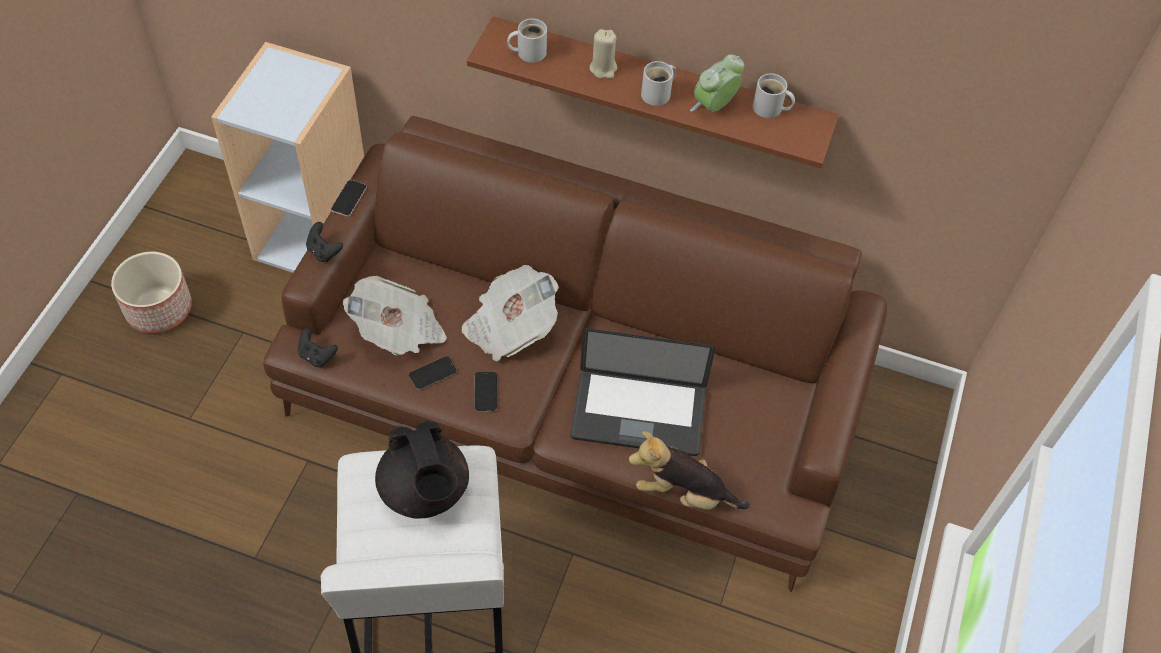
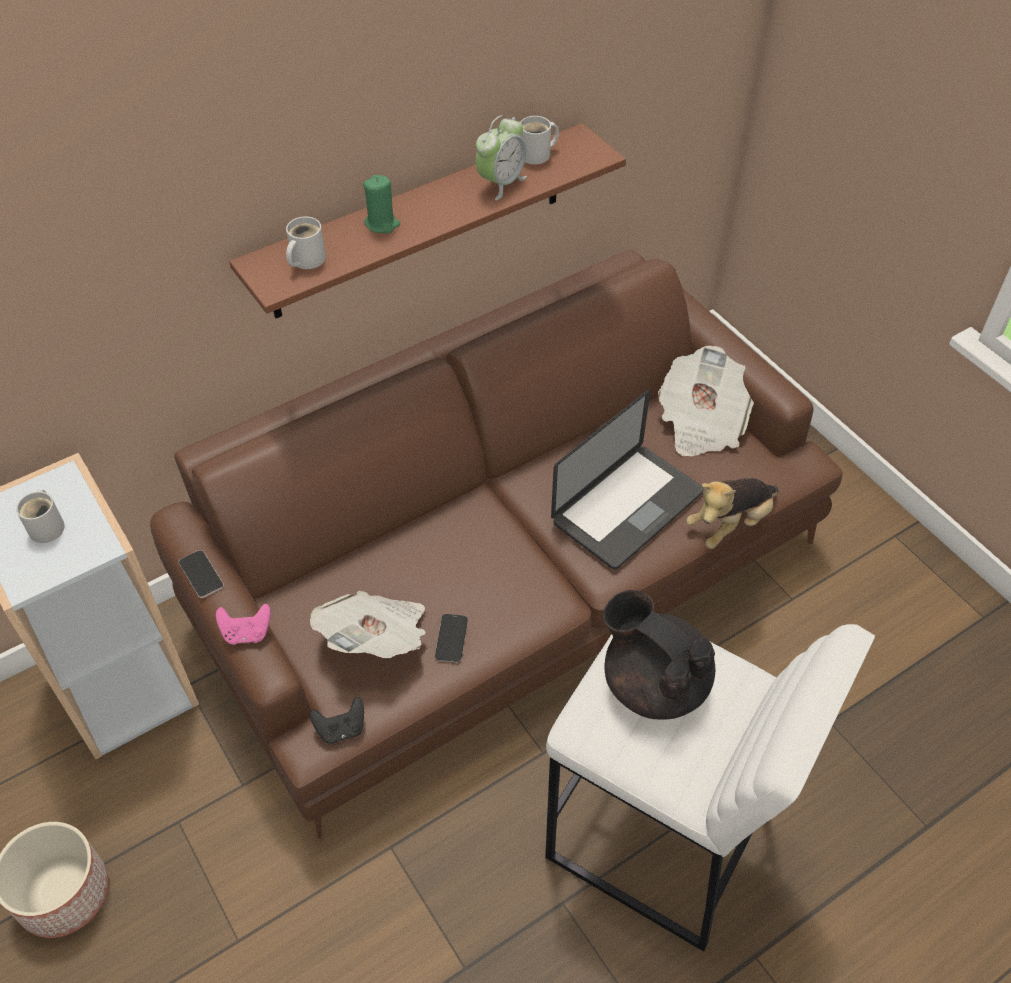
camera: 50 degrees left, 5 degrees down
black game controller [306,222,343,262] -> pink game controller [216,604,271,645]
black teapot [375,420,469,519] -> black teapot turned 150 degrees counterclockwise [603,590,716,719]
newspaper [462,265,559,362] -> newspaper moved to [658,346,754,456]
phone [474,372,497,412] -> none
beige candle [589,29,617,79] -> green candle [363,175,400,233]
white mug [641,61,676,106] -> white mug moved to [16,489,65,543]
alarm clock [690,54,744,112] -> alarm clock turned 135 degrees counterclockwise [476,115,527,200]

